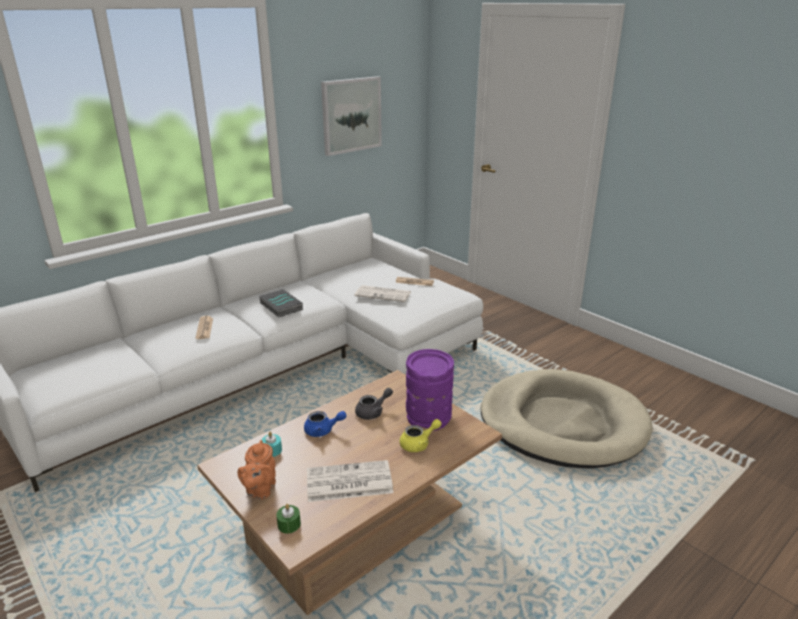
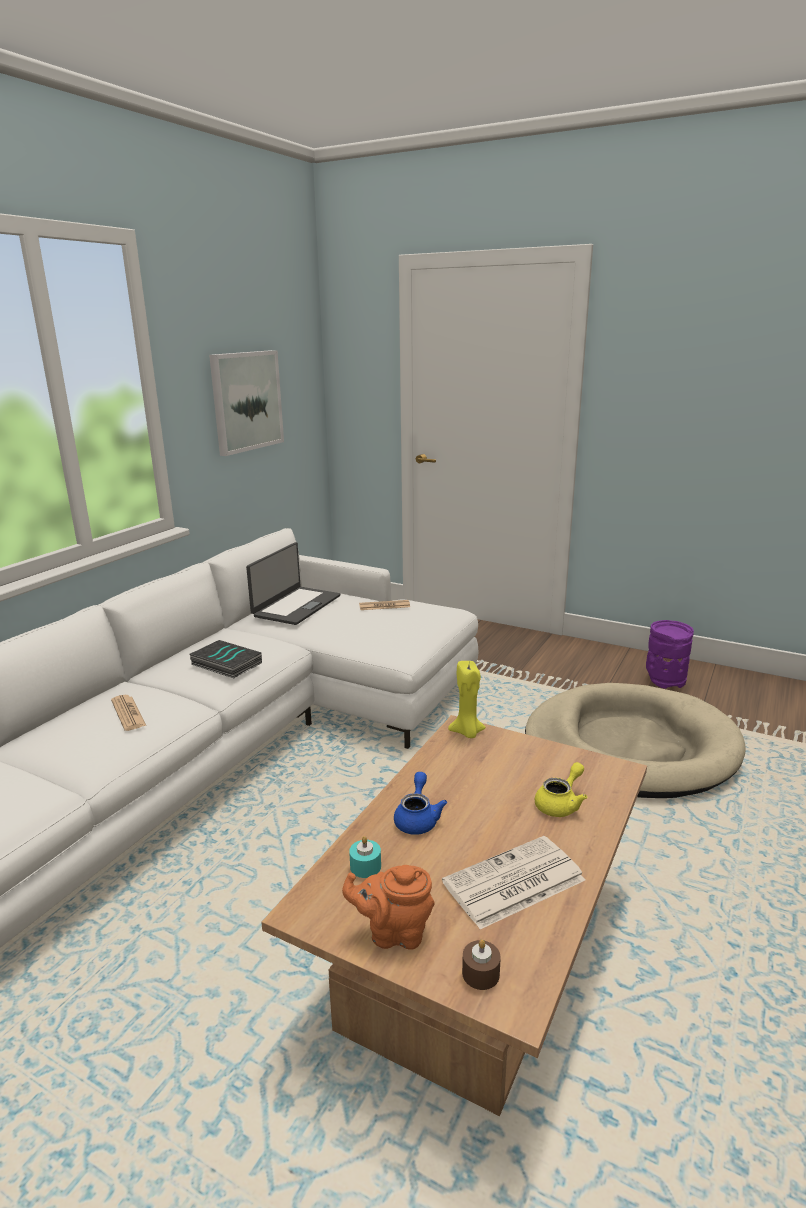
camera: 20 degrees left, 5 degrees down
orange teapot [237,440,276,500] -> orange teapot turned 105 degrees clockwise [342,865,434,950]
green candle [276,504,301,533] -> brown candle [462,939,501,990]
blue teapot [304,411,347,437] -> blue teapot turned 60 degrees counterclockwise [394,772,447,835]
newspaper [354,285,411,302] -> none
grey teapot [355,388,393,420] -> none
purple vase [406,349,454,431] -> purple vase moved to [646,620,694,689]
none -> laptop [246,542,340,625]
none -> yellow candle [448,661,486,738]

